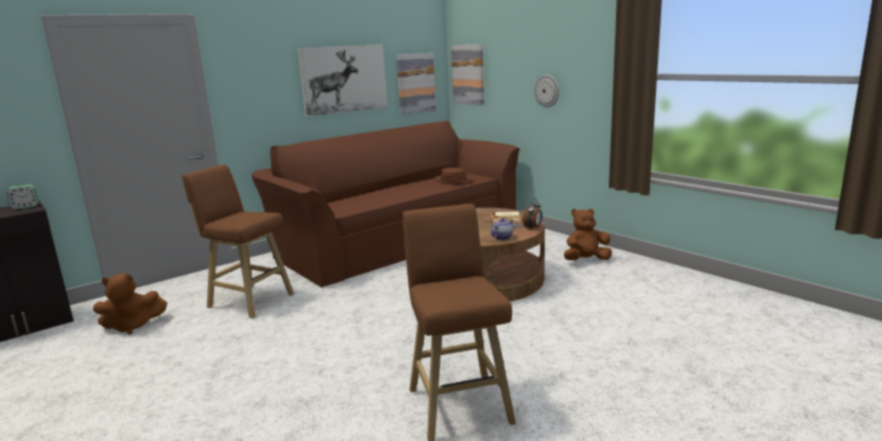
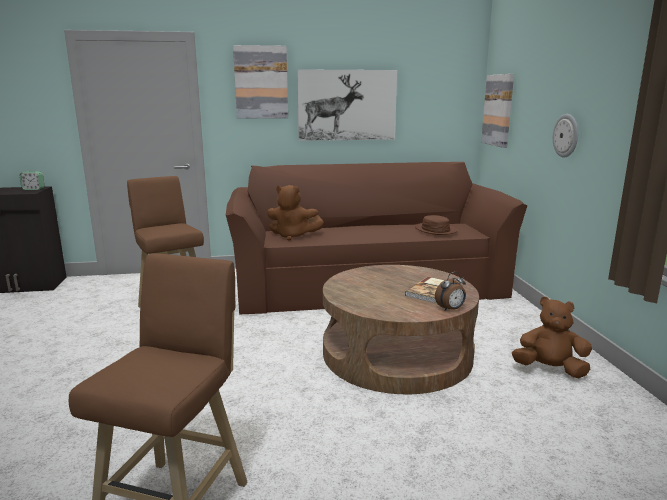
camera: 30 degrees right, 0 degrees up
brown plush toy [93,273,167,335] -> brown plush toy moved to [267,185,324,241]
picture [397,53,436,115] -> picture moved to [233,45,288,119]
teapot [491,218,513,240] -> none

